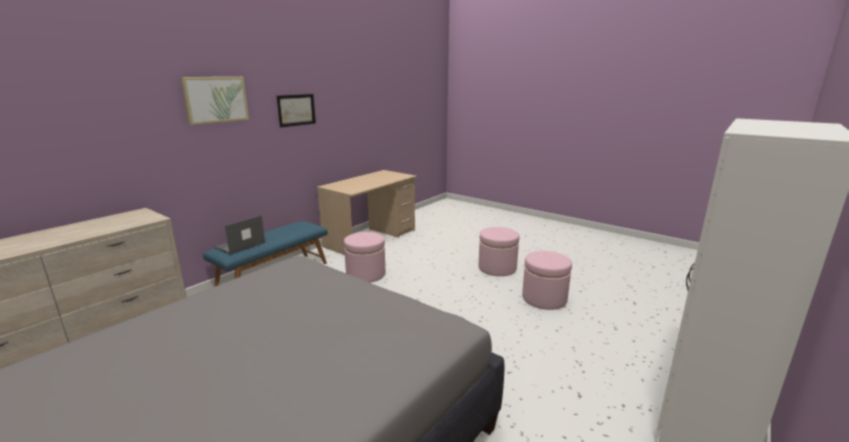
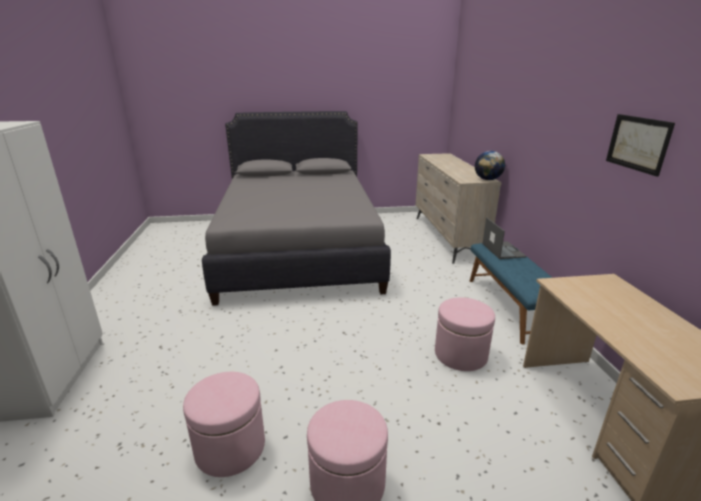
camera: 135 degrees right, 5 degrees up
picture [181,77,249,125] -> none
none -> globe [475,151,505,180]

